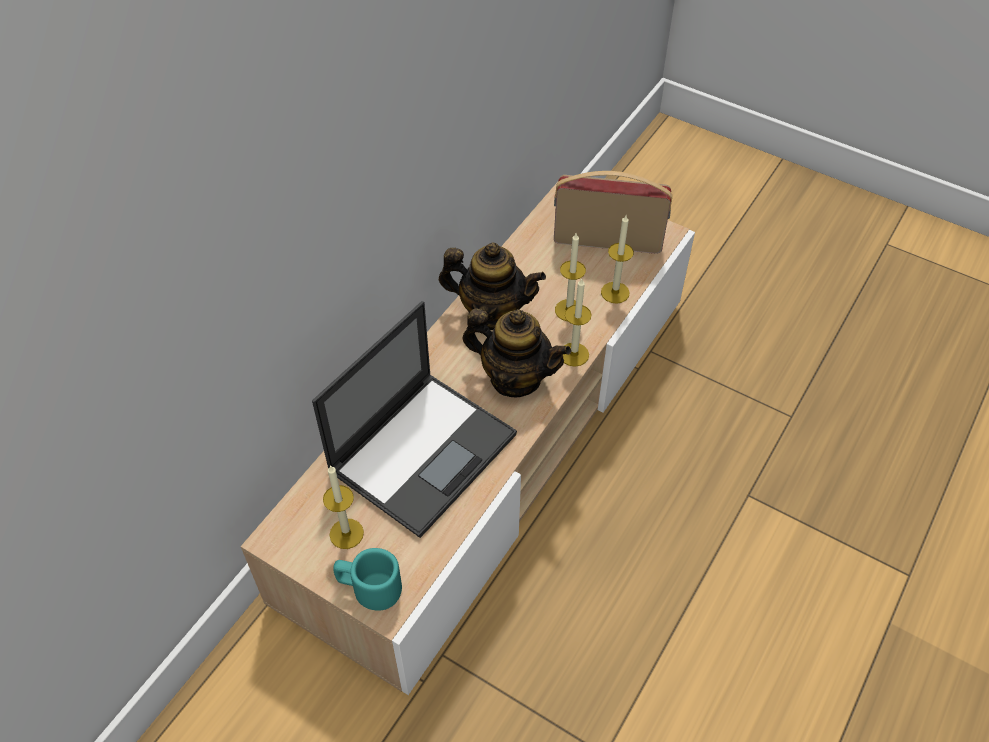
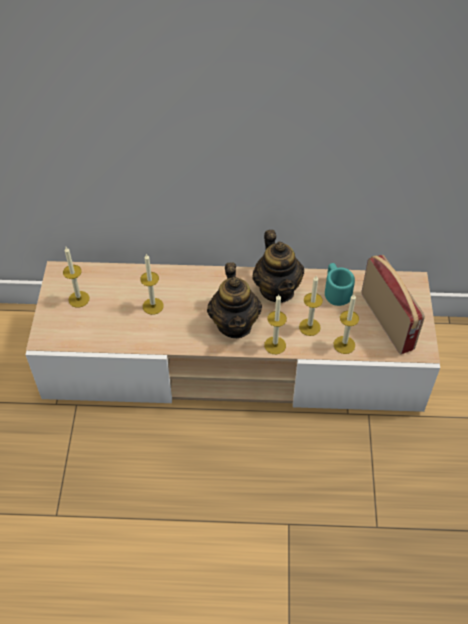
camera: 60 degrees right, 0 degrees up
laptop [312,301,517,538] -> candle [140,253,164,315]
turquoise mug [333,548,402,610] -> turquoise mug moved to [325,263,355,306]

